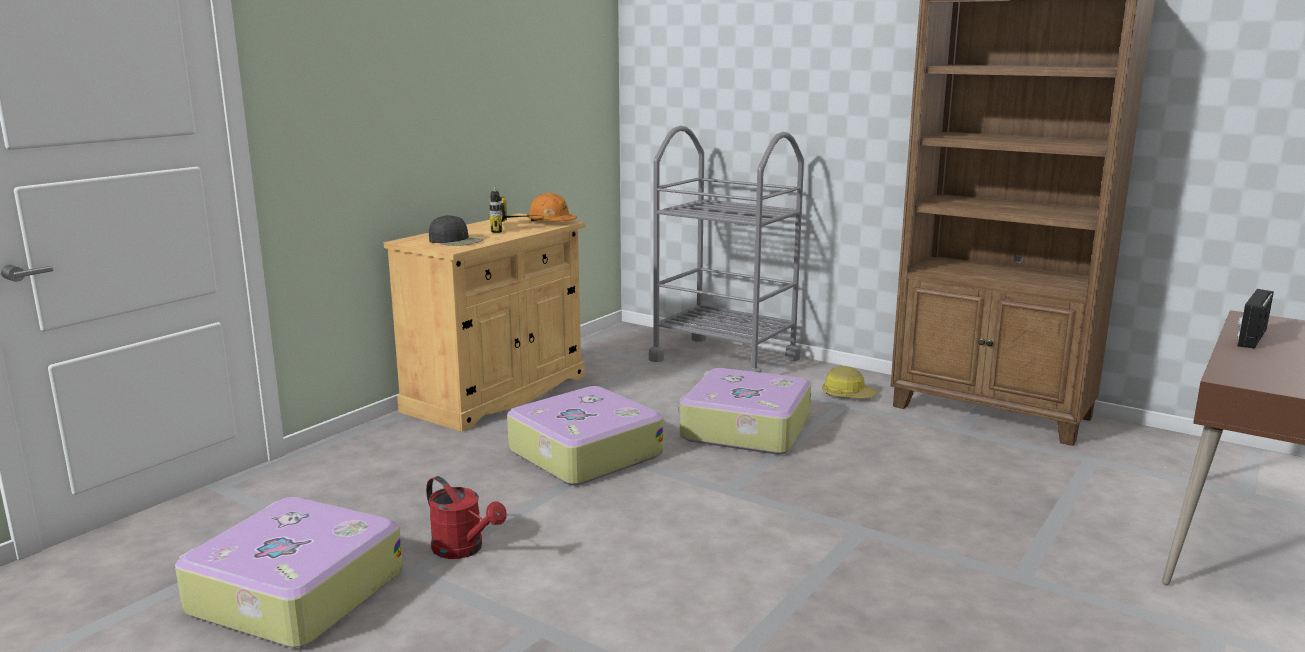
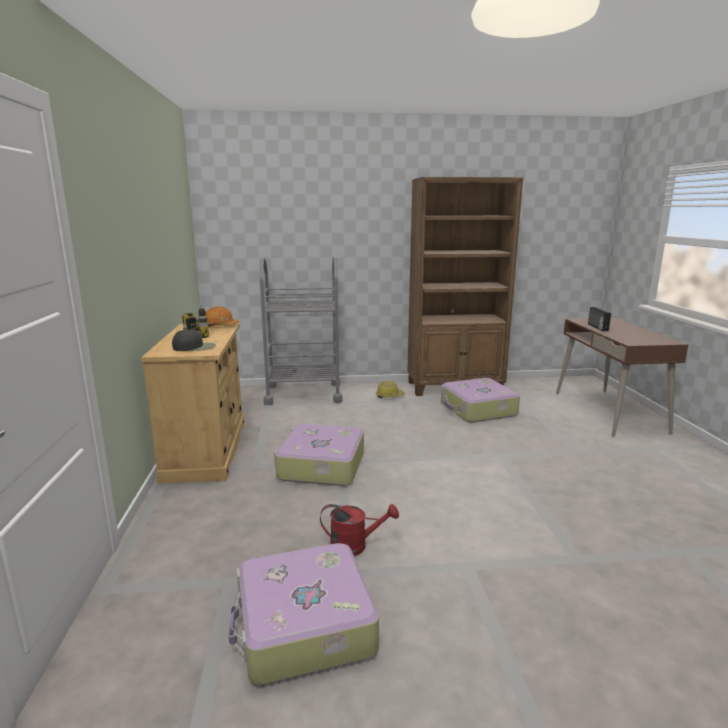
camera: 40 degrees left, 0 degrees up
suitcase [678,368,811,454] -> suitcase moved to [441,378,520,423]

